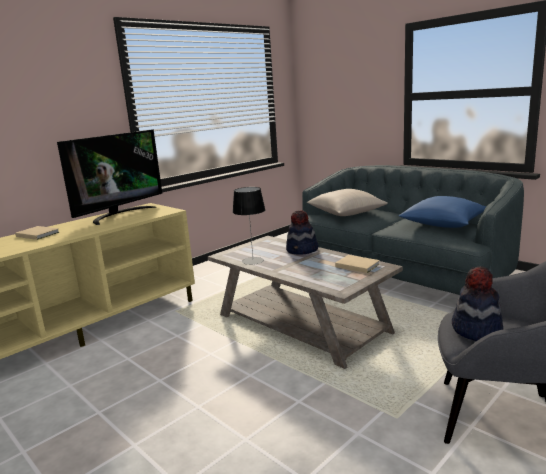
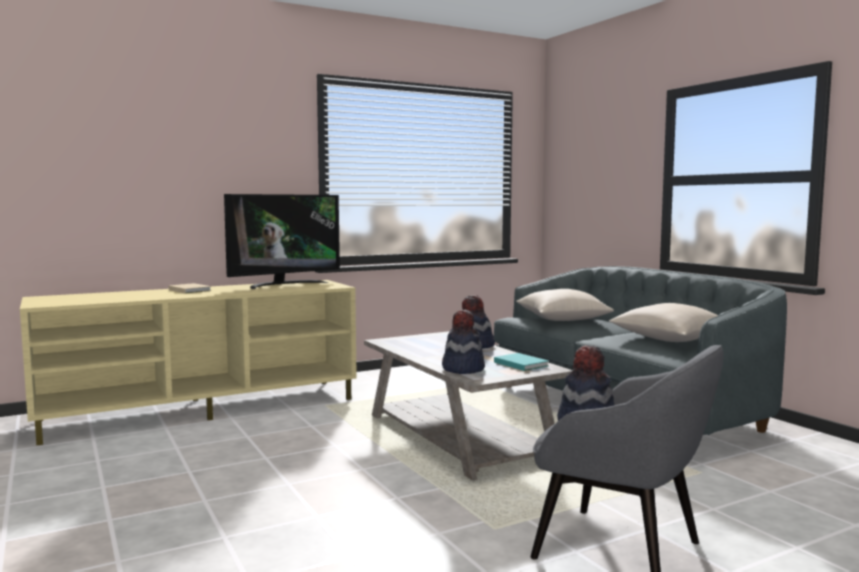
camera: 15 degrees right, 10 degrees down
table lamp [233,187,265,265] -> none
beige book [335,255,380,273] -> turquoise book [494,353,548,371]
blue pillow [399,196,486,228] -> beige pillow [609,303,718,342]
none -> hat [442,310,485,374]

